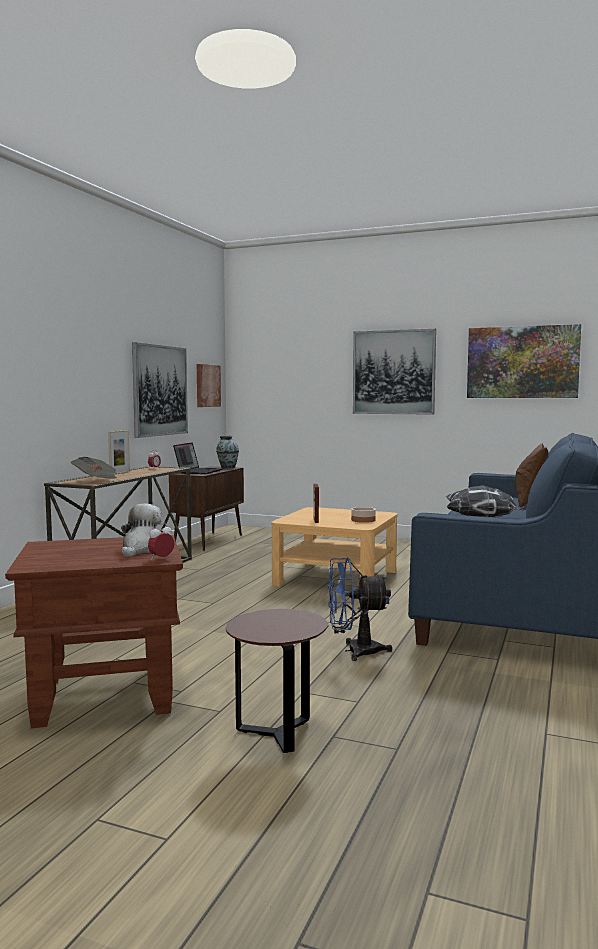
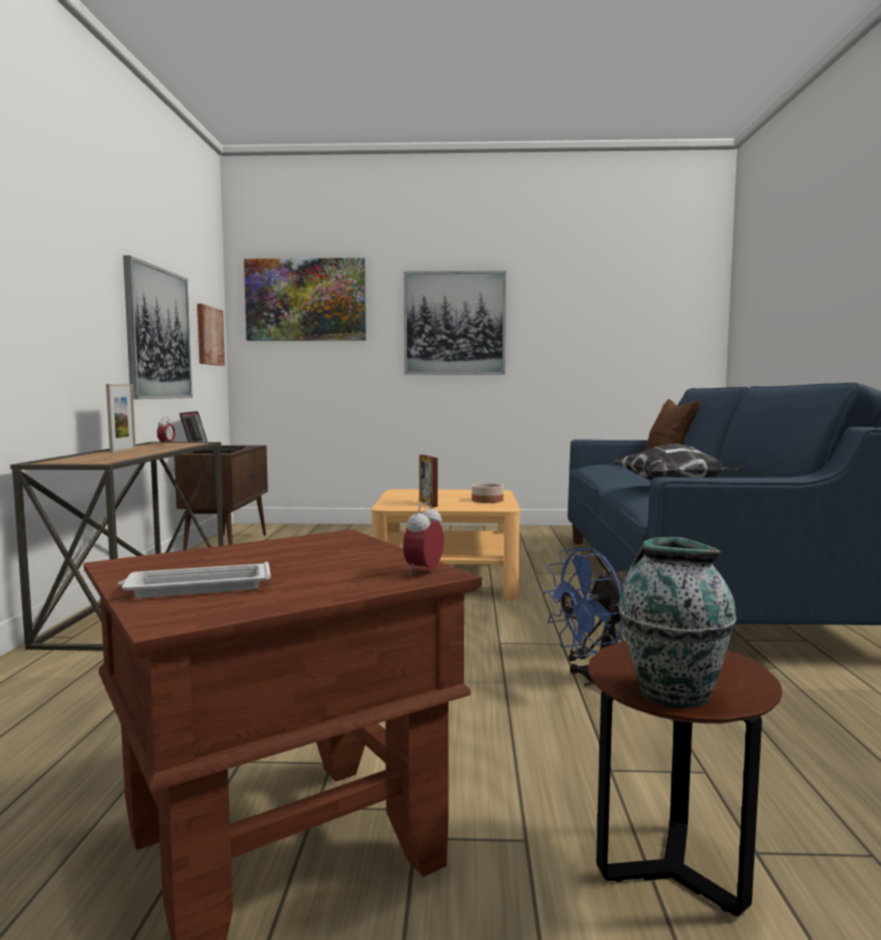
camera: 20 degrees left, 0 degrees up
newspaper [71,457,117,479] -> none
plush toy [121,504,162,557] -> none
vase [216,436,239,468] -> vase moved to [619,537,737,708]
picture [467,324,581,398] -> picture moved to [244,258,366,341]
none -> white tray [118,561,271,598]

